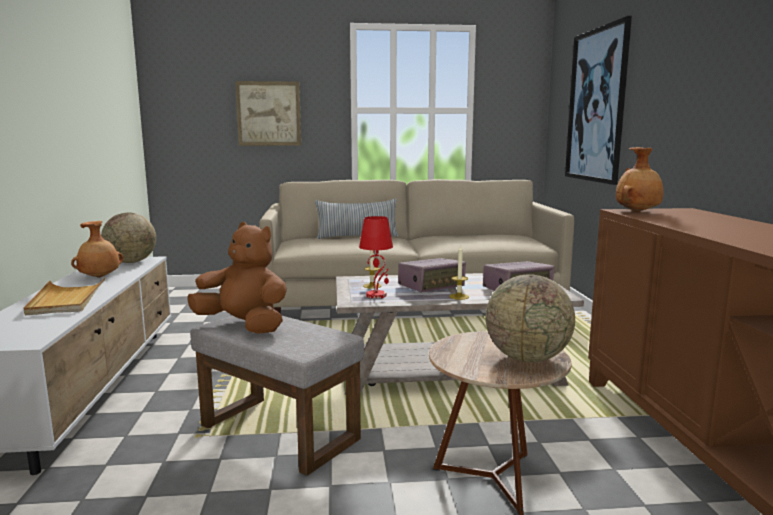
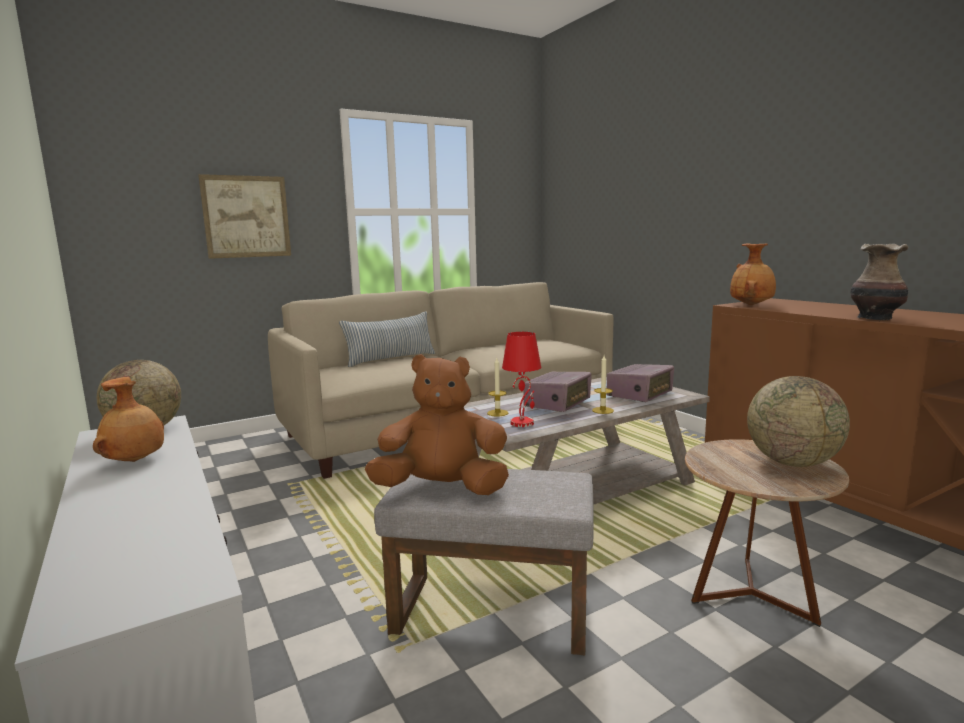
camera: 25 degrees left, 0 degrees up
beige tray [24,277,106,315] -> none
picture [565,16,632,185] -> none
none -> vase [850,244,909,320]

